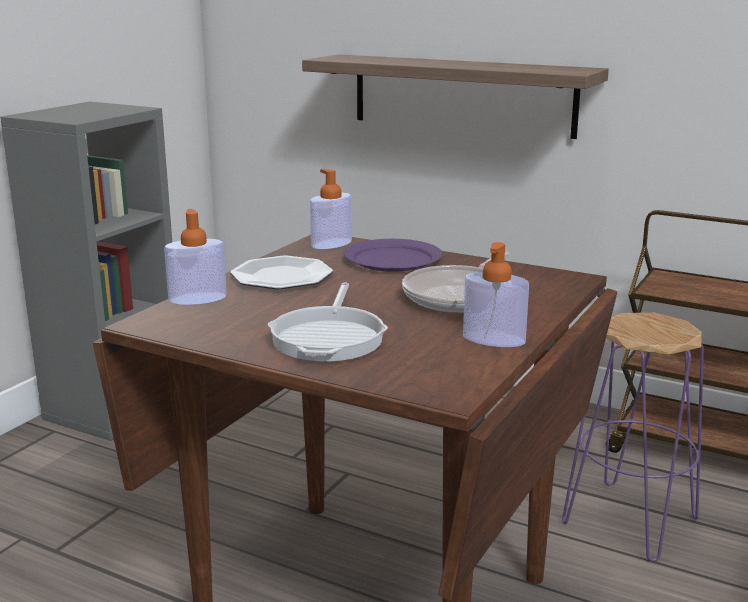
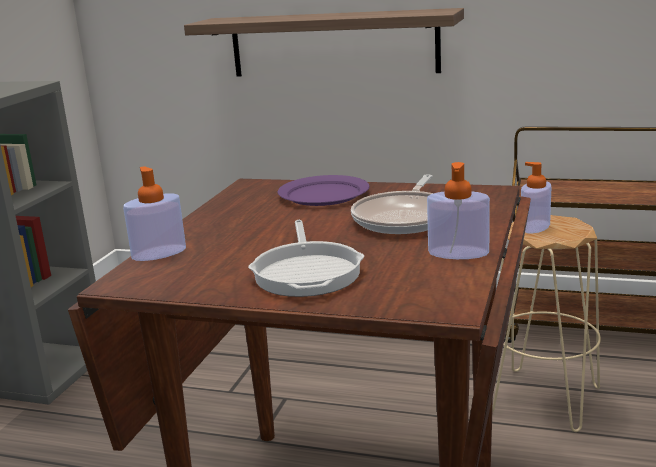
camera: 10 degrees left, 0 degrees up
plate [230,256,333,289] -> none
soap dispenser [310,169,352,249] -> soap dispenser moved to [521,162,551,234]
purple stool [562,312,704,562] -> beige stool [492,215,601,432]

